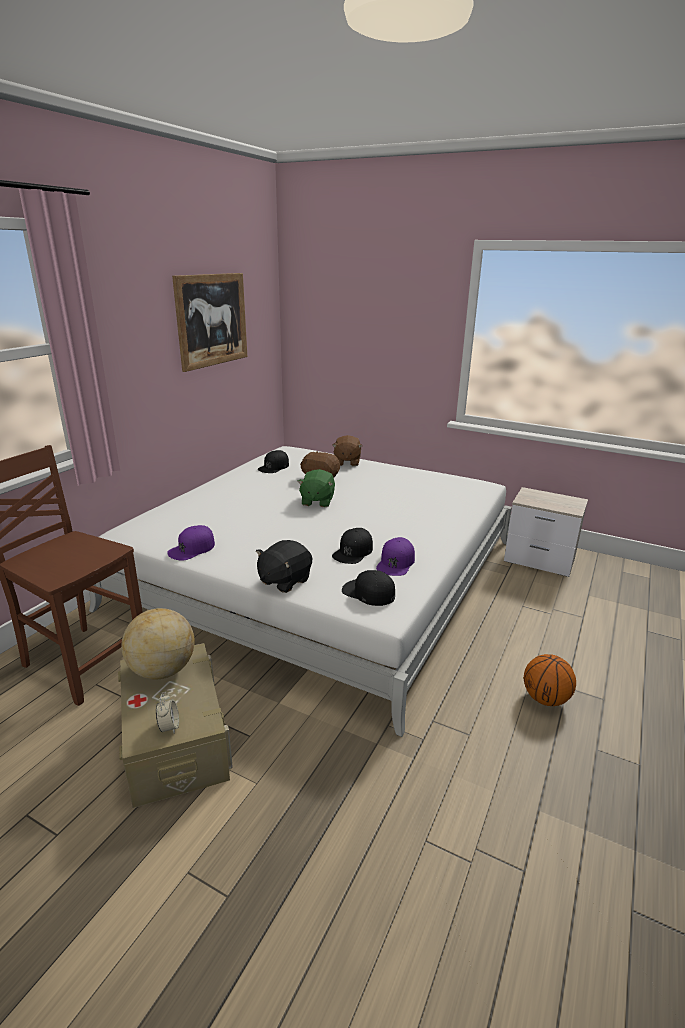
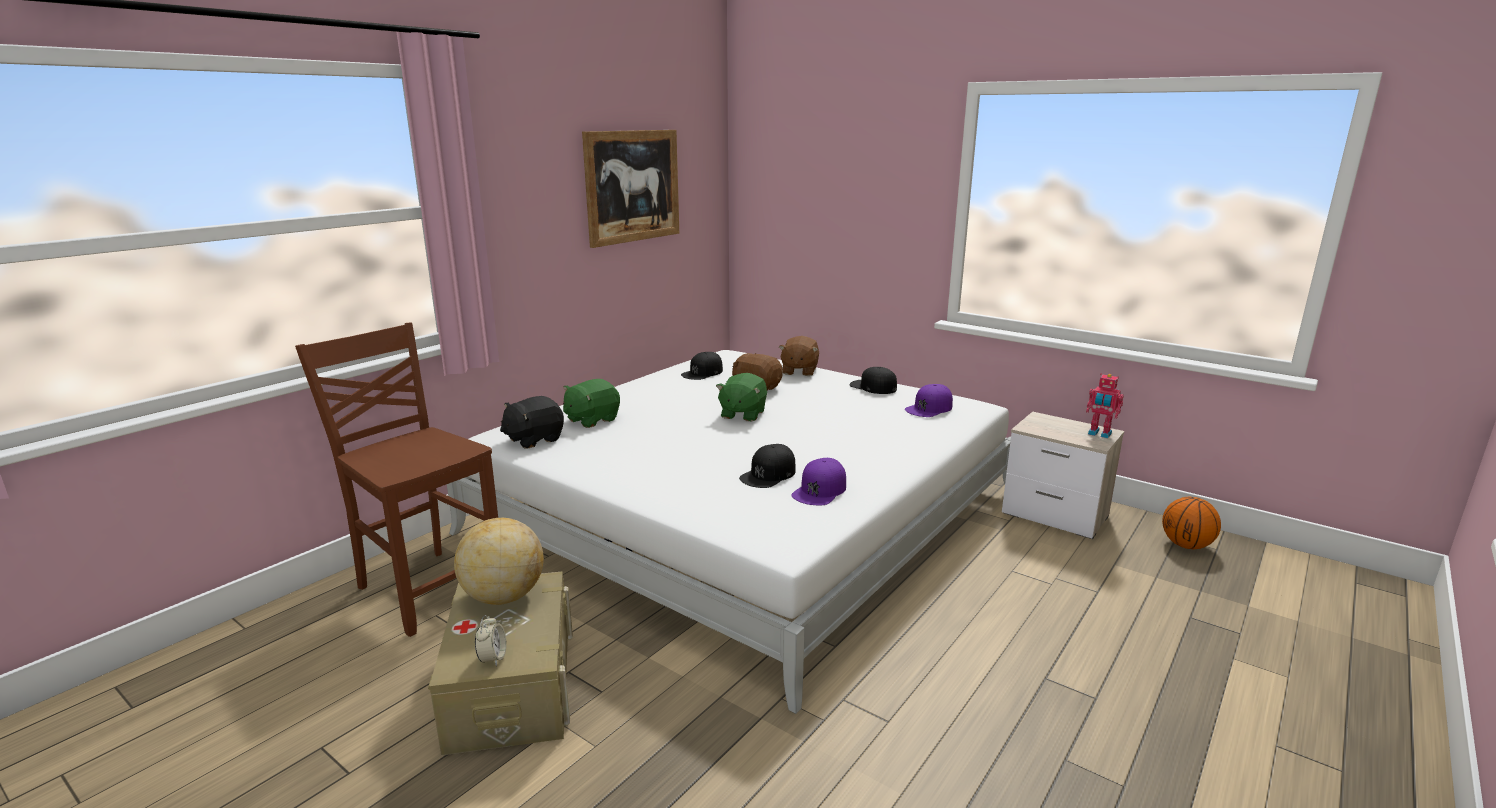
camera: 10 degrees right, 5 degrees down
purple cap [167,525,215,561] -> purple cap moved to [905,384,953,417]
black plush toy [256,540,312,593] -> black plush toy moved to [500,396,564,449]
black cap [342,570,395,606] -> black cap moved to [850,367,897,394]
basketball [524,654,576,706] -> basketball moved to [1162,497,1221,549]
none -> green plush toy [563,379,620,428]
none -> toy robot [1086,374,1124,438]

